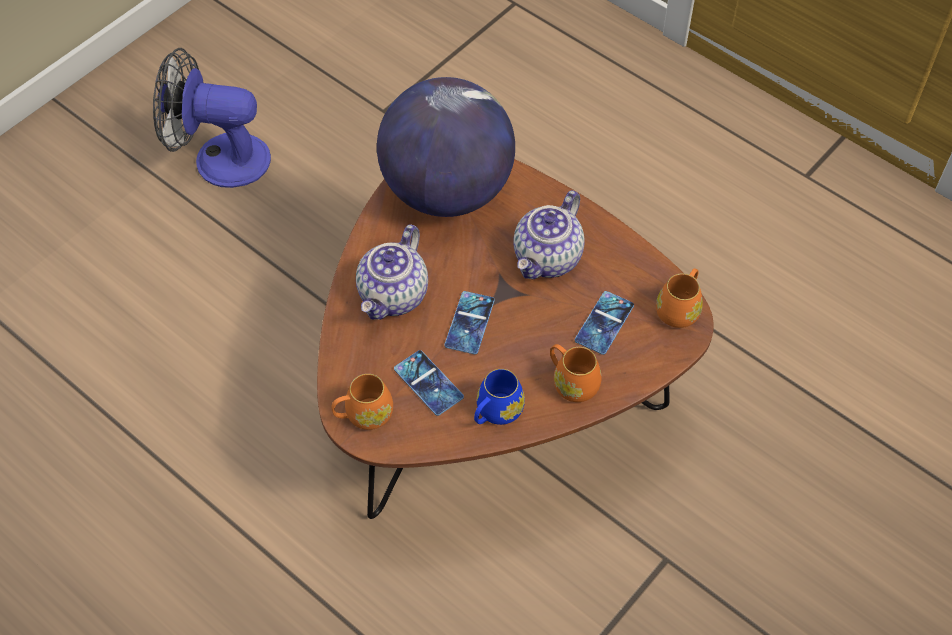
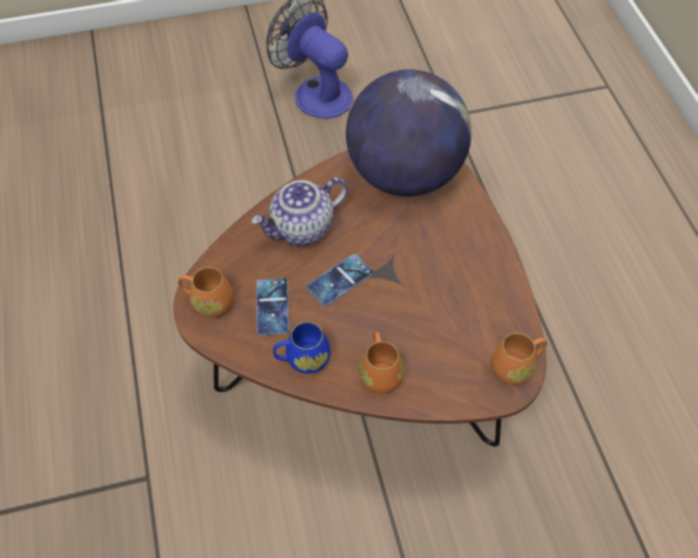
camera: 35 degrees right, 0 degrees up
teapot [513,190,584,279] -> none
phone [575,291,634,355] -> none

